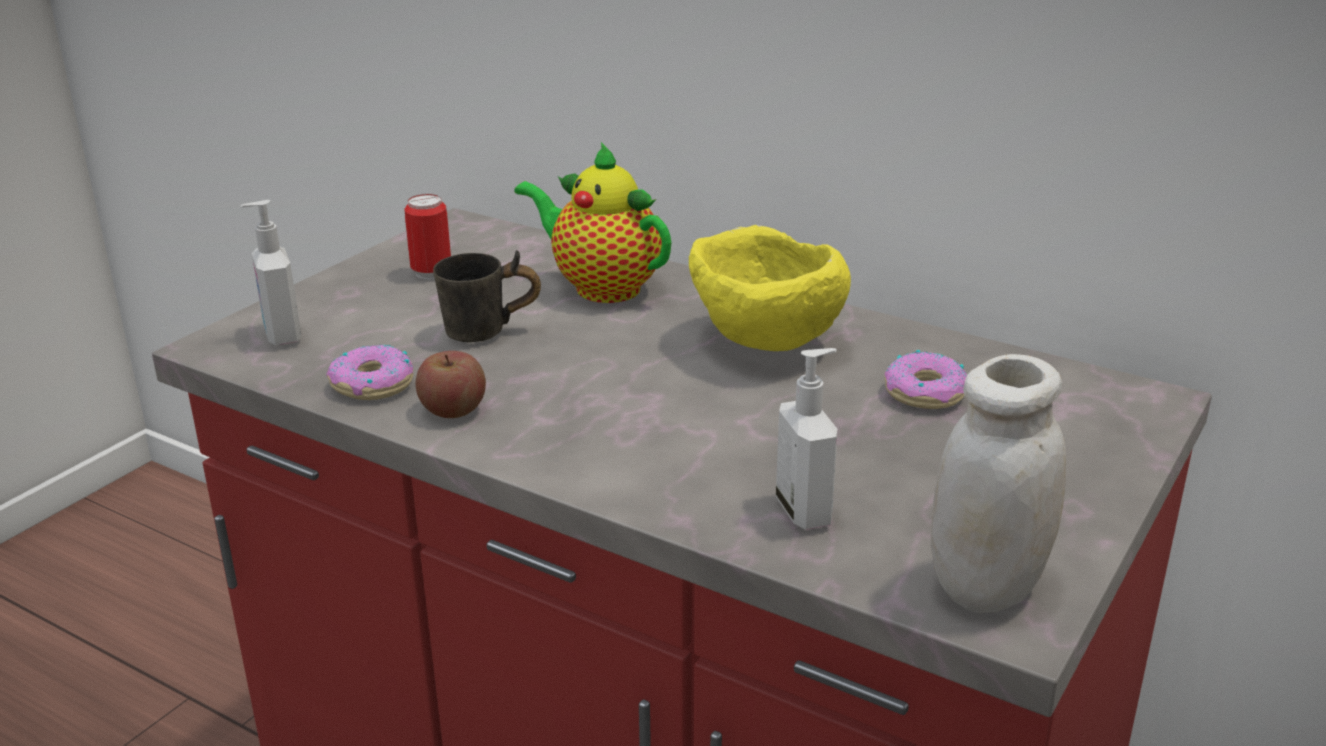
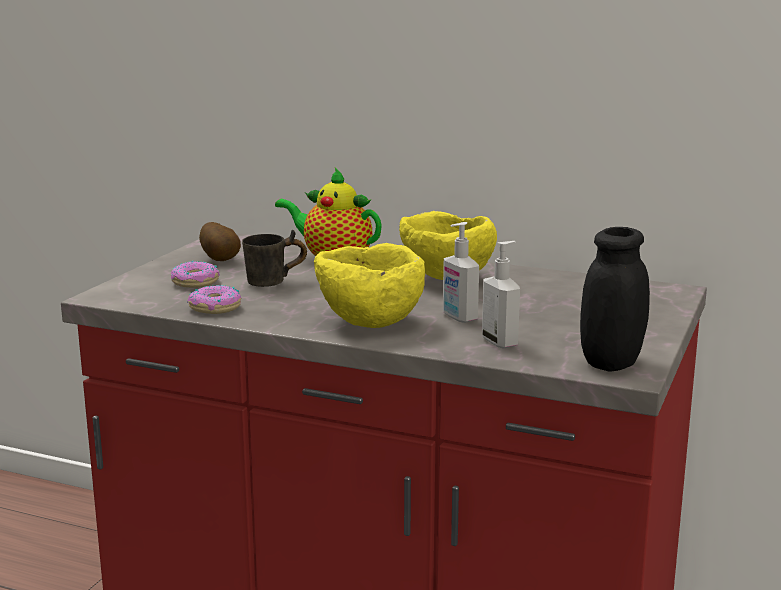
camera: 10 degrees left, 10 degrees down
soap dispenser [240,200,301,346] -> soap dispenser moved to [443,222,479,323]
can [404,194,451,280] -> potato [199,222,241,261]
apple [416,351,486,418] -> none
donut [884,350,968,409] -> donut moved to [171,261,220,288]
white jar [930,354,1066,613] -> black jar [580,227,650,372]
none -> yellow bowl [314,243,425,328]

